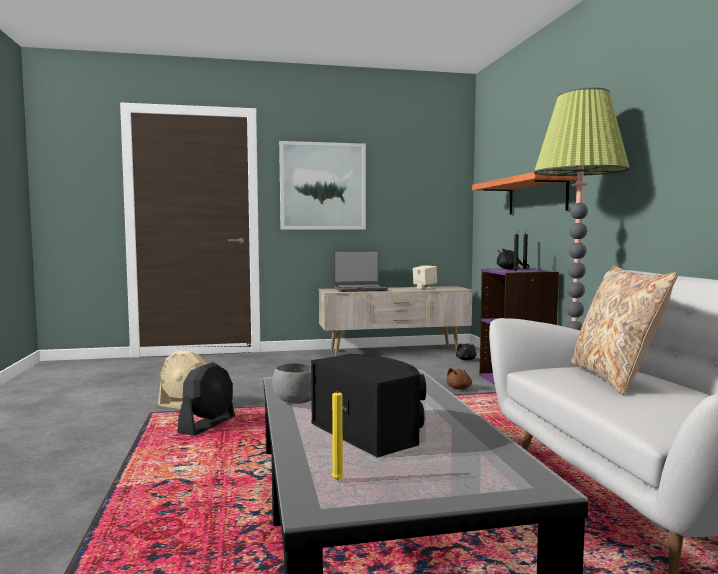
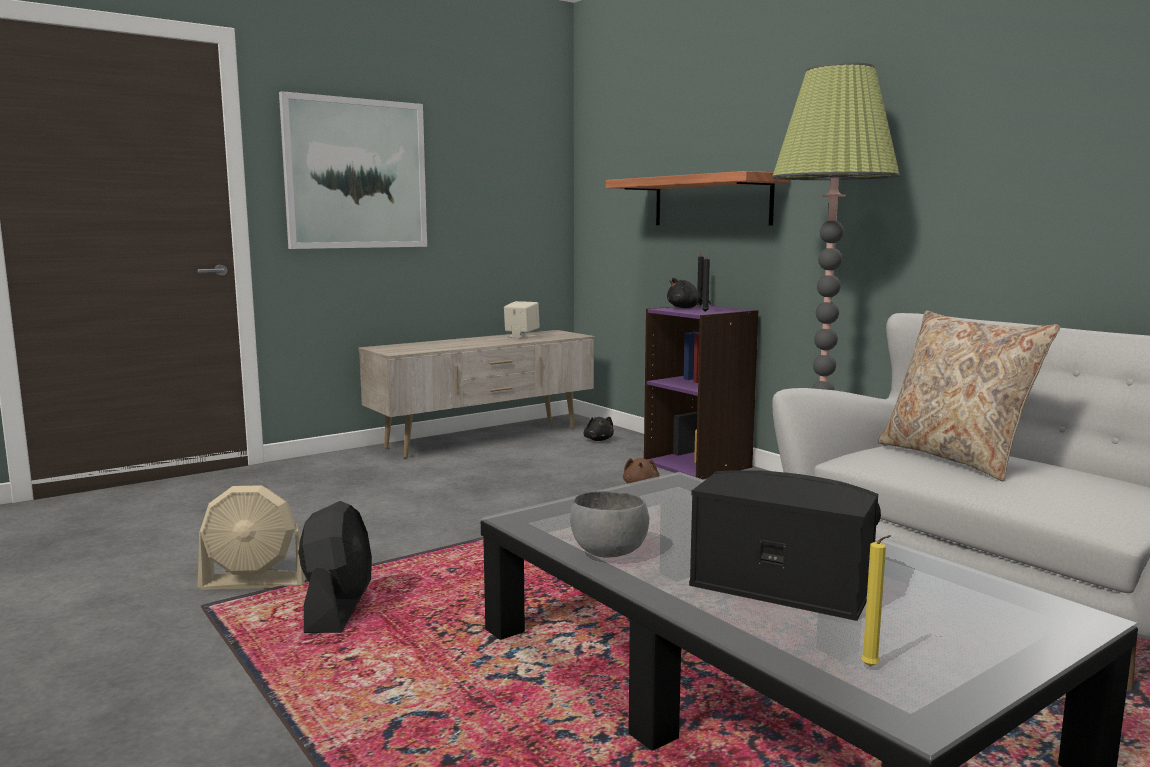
camera: 25 degrees left, 5 degrees up
laptop [333,250,388,292] -> none

